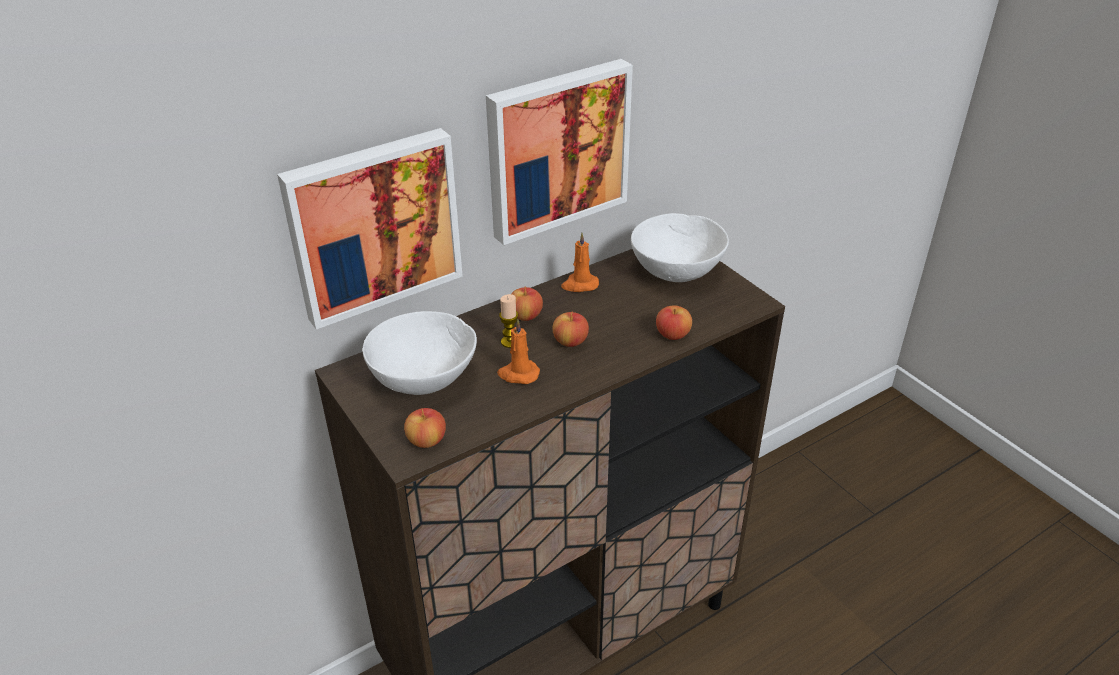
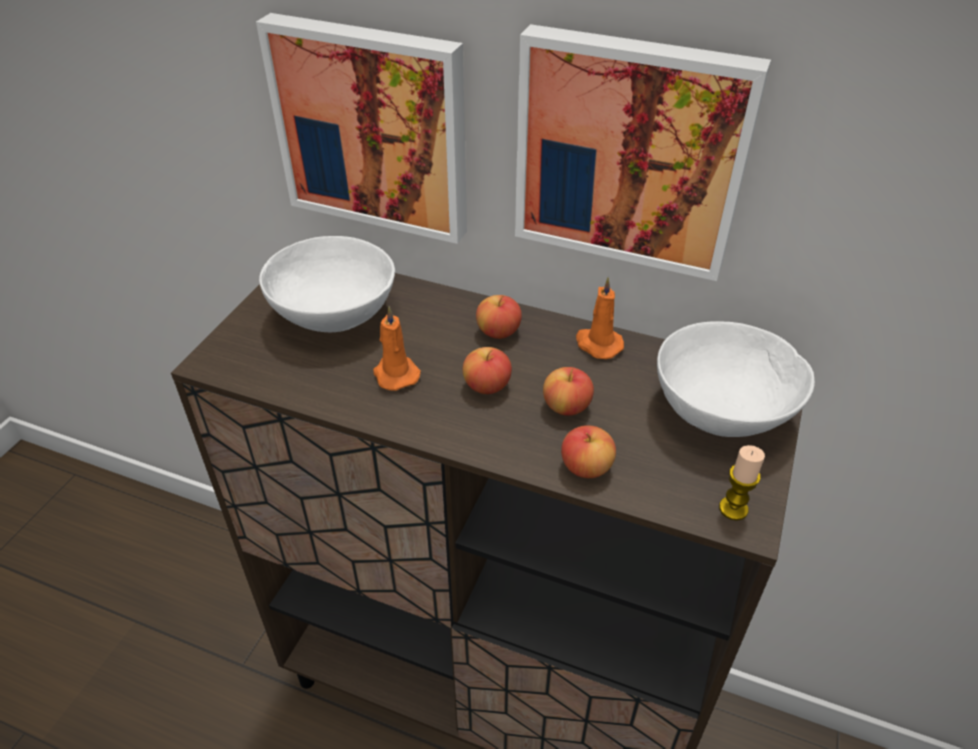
camera: 55 degrees right, 5 degrees up
apple [404,408,446,448] -> apple moved to [543,367,594,416]
candle [499,294,518,348] -> candle moved to [719,445,765,521]

